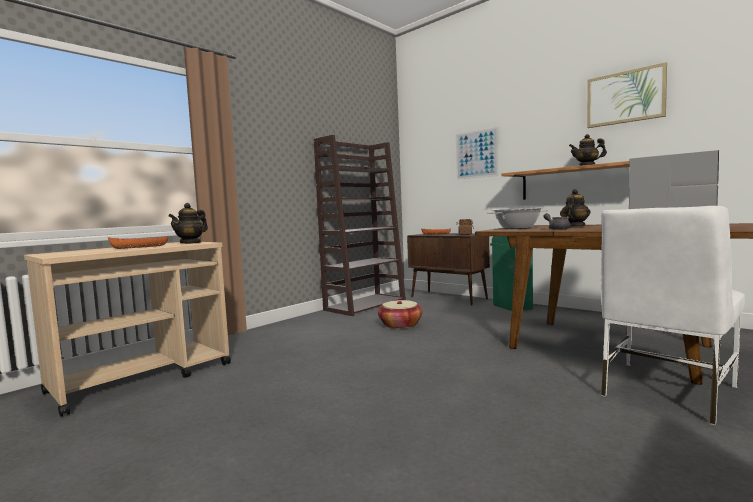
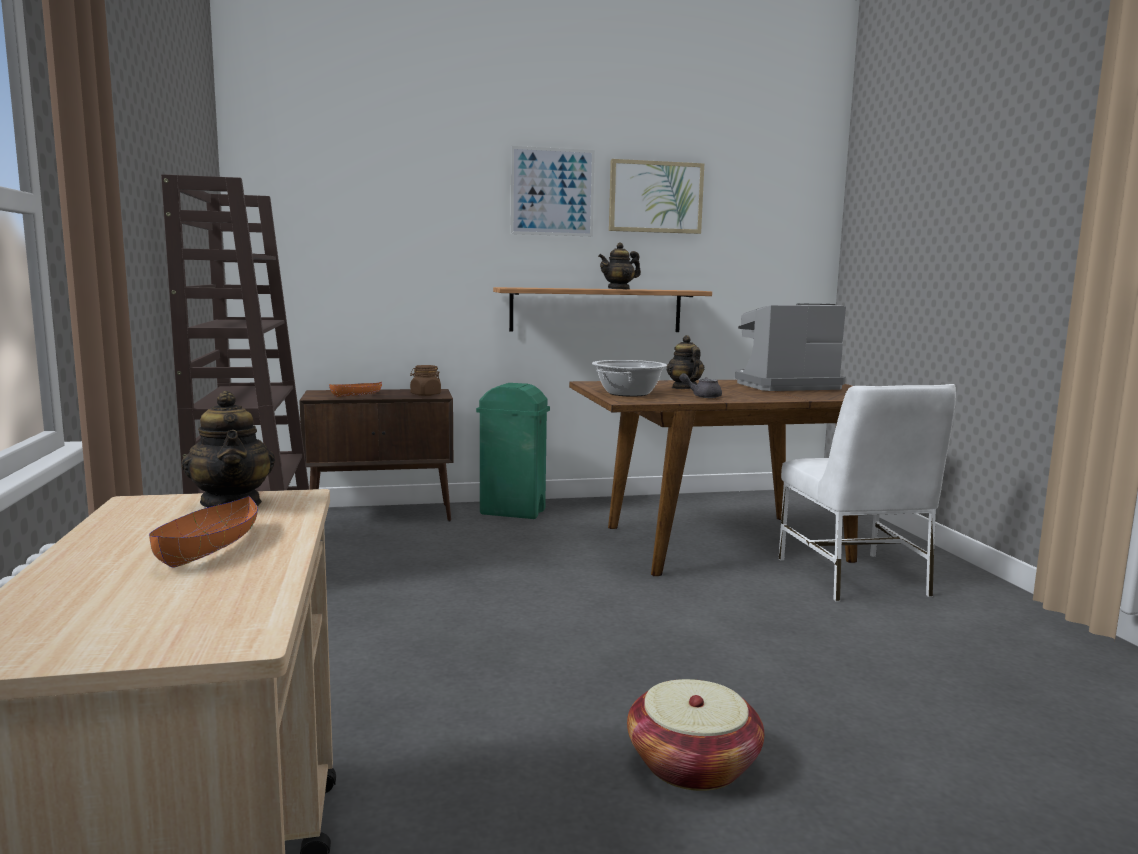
camera: 55 degrees left, 5 degrees up
basket [378,300,423,329] -> basket moved to [627,679,764,791]
picture [456,127,498,180] -> picture moved to [511,146,595,236]

